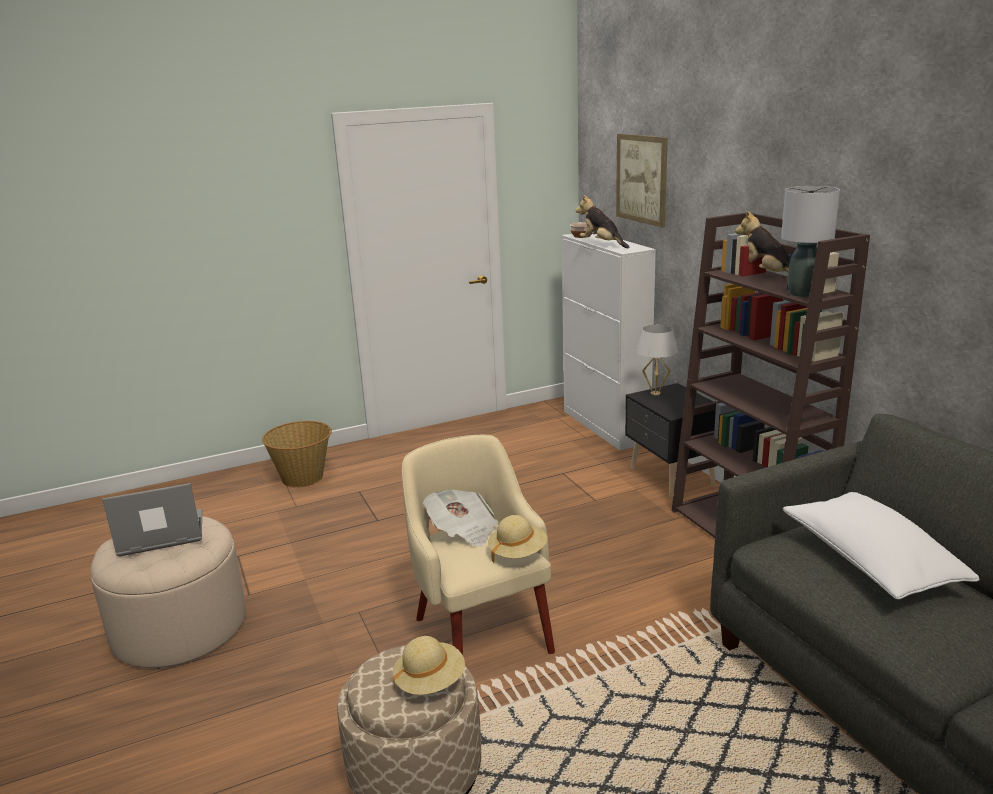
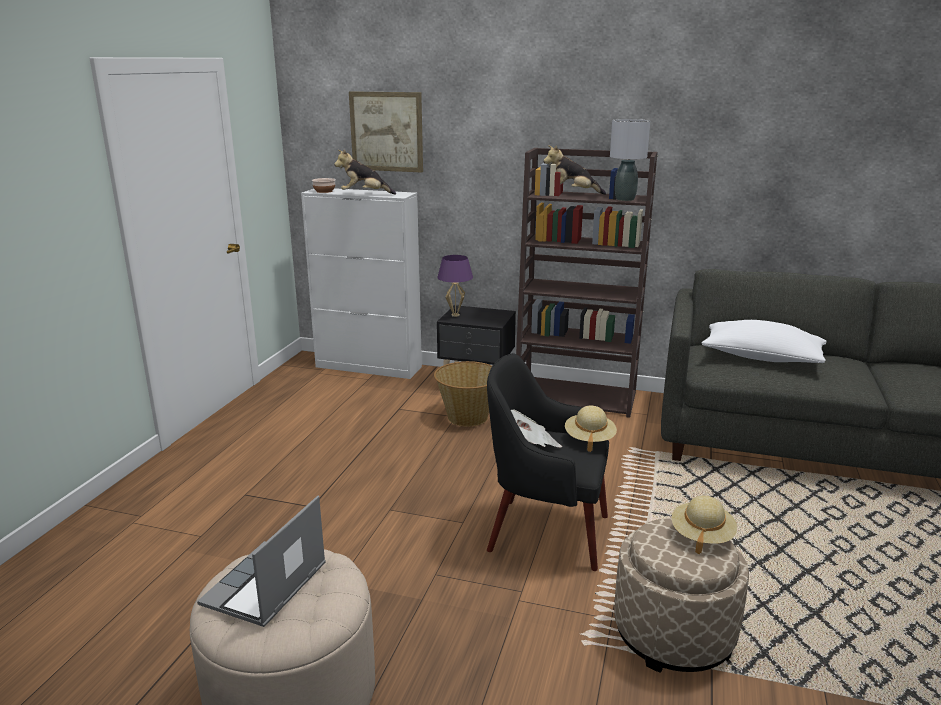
camera: 50 degrees left, 0 degrees up
basket [262,421,332,488] -> basket moved to [434,361,492,427]
beige armchair [401,435,555,655] -> black armchair [487,353,609,571]
white table lamp [636,325,678,395] -> purple table lamp [437,255,473,317]

